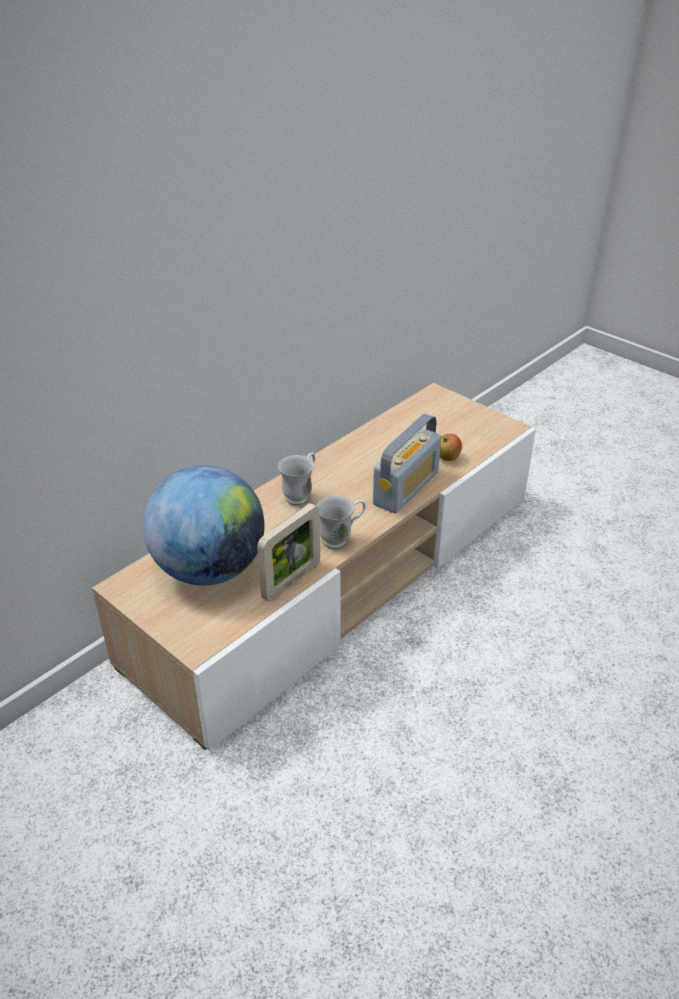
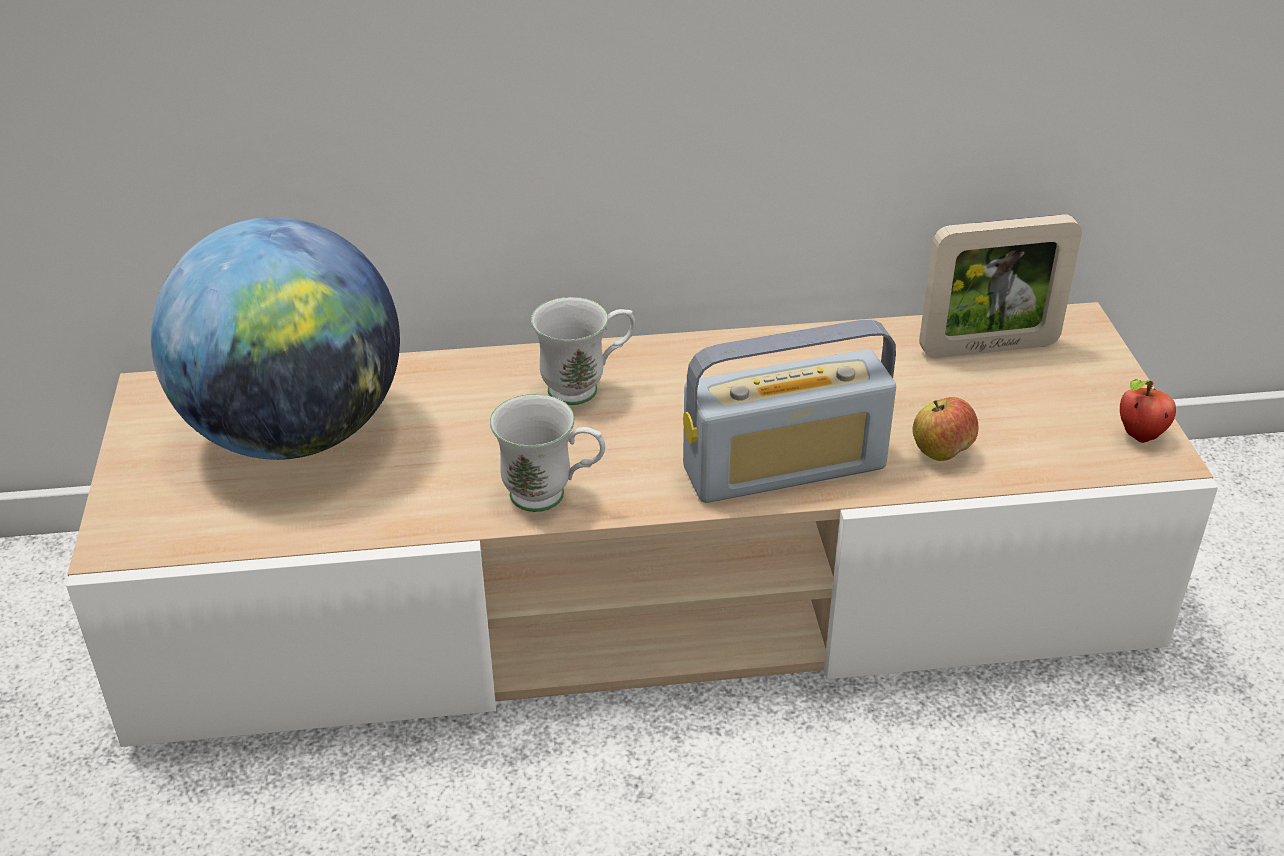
camera: 40 degrees right, 0 degrees up
picture frame [257,503,320,602] -> picture frame moved to [919,214,1082,358]
none -> apple [1120,379,1176,443]

